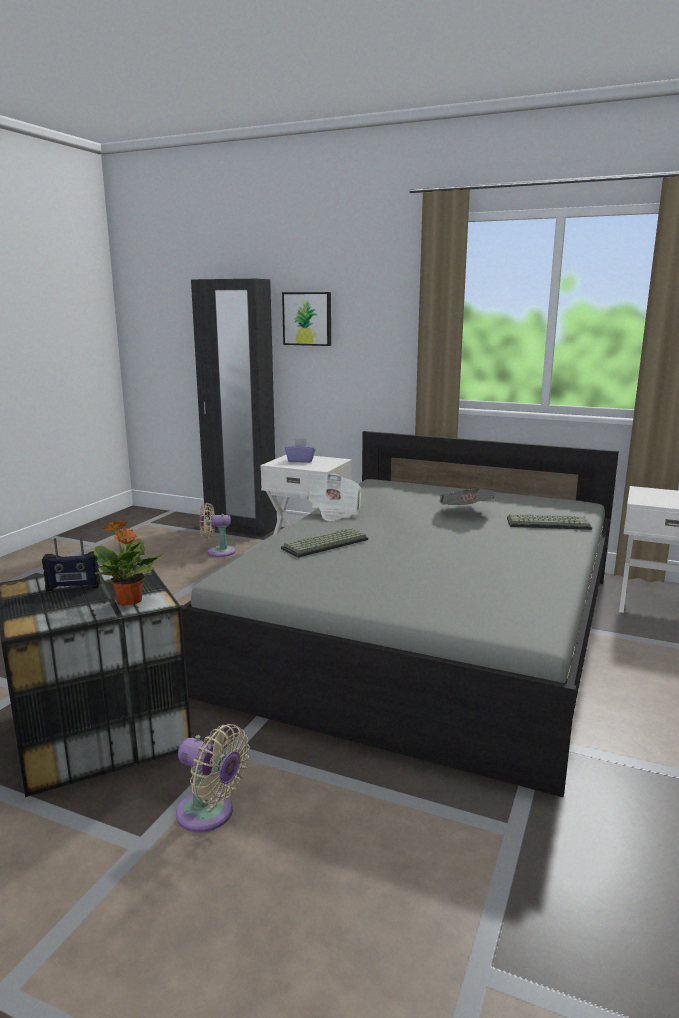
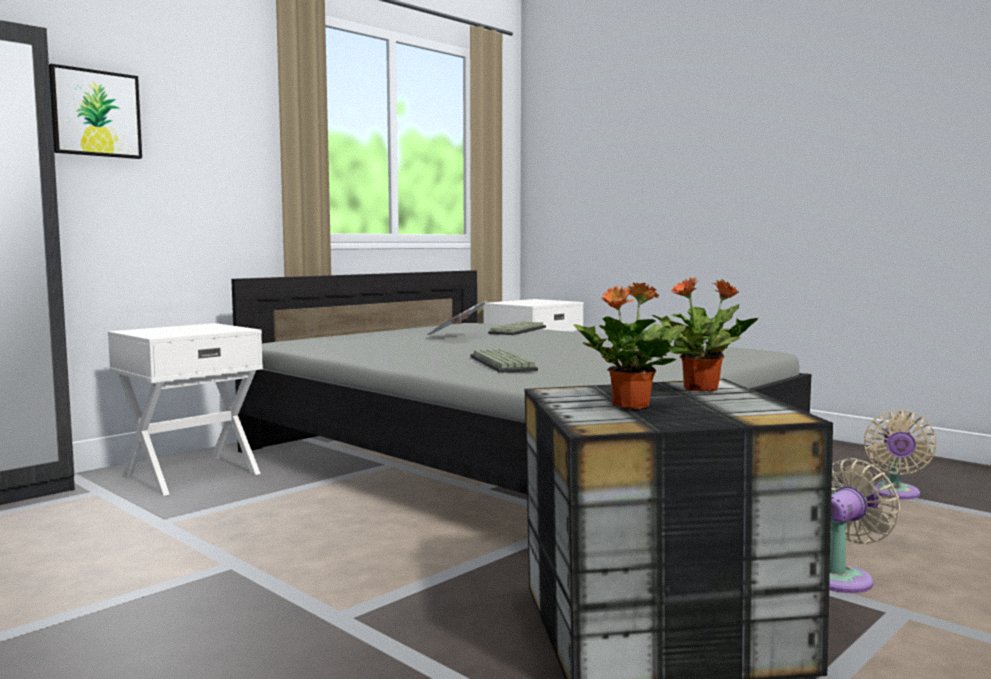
camera: 70 degrees left, 10 degrees down
radio [42,537,100,591] -> potted plant [573,283,686,409]
beige fan [200,503,235,557] -> beige fan moved to [864,410,937,499]
purple tissue box [285,438,316,463] -> none
newspaper [307,474,362,521] -> none

